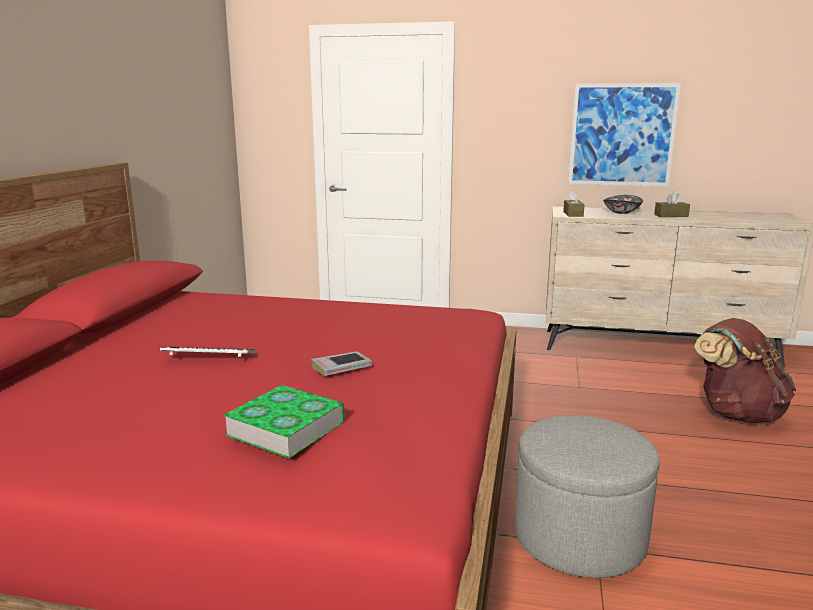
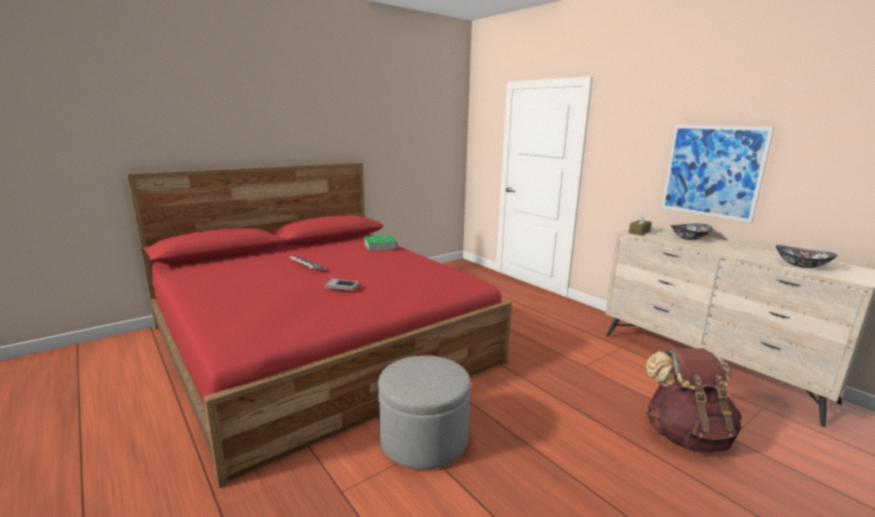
camera: 40 degrees right, 0 degrees up
book [223,385,345,458] -> book moved to [364,235,397,251]
brown tissue box [654,191,690,217] -> none
none -> bowl [776,245,838,268]

